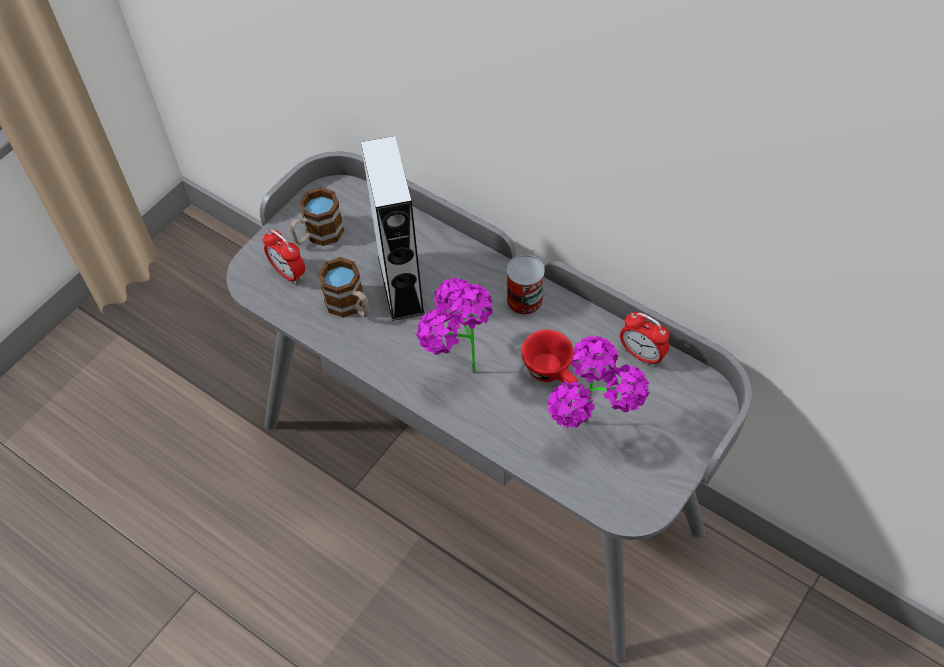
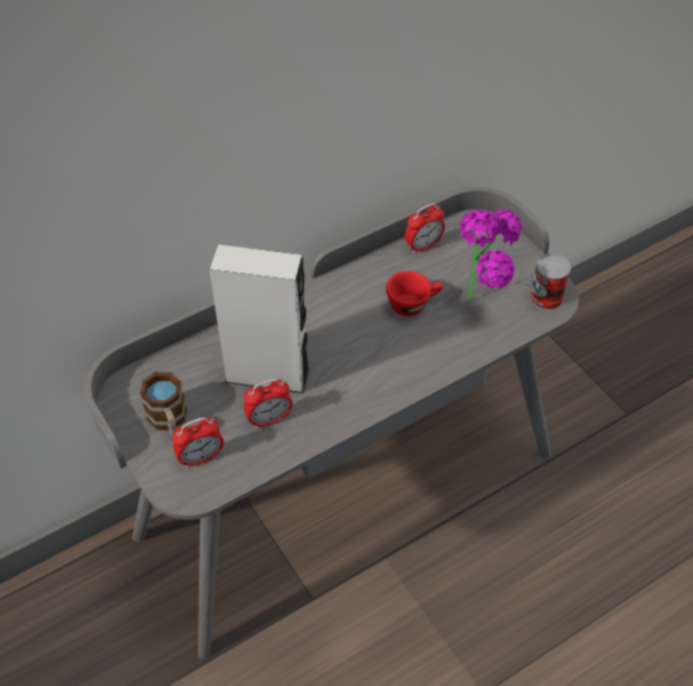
camera: 70 degrees left, 5 degrees down
mug [318,257,369,318] -> alarm clock [244,379,292,428]
potted plant [416,278,493,373] -> none
can [507,255,545,315] -> can moved to [530,253,571,310]

